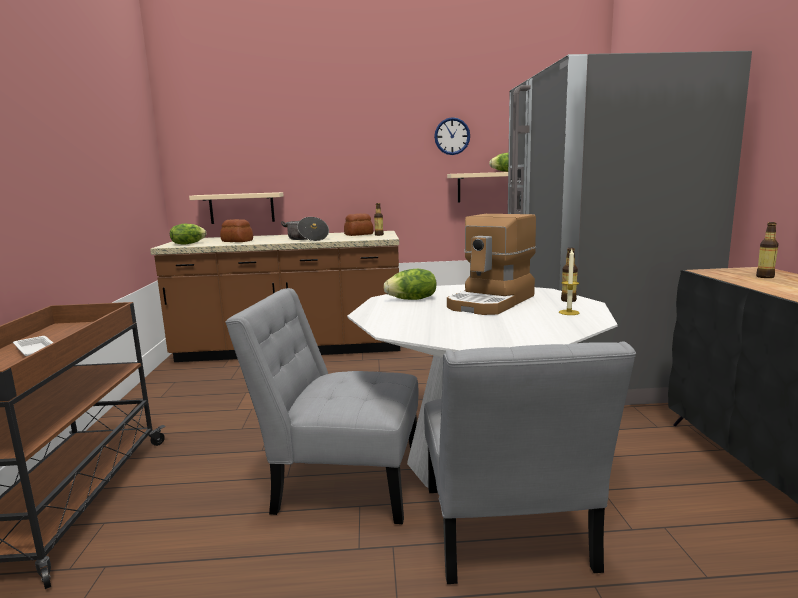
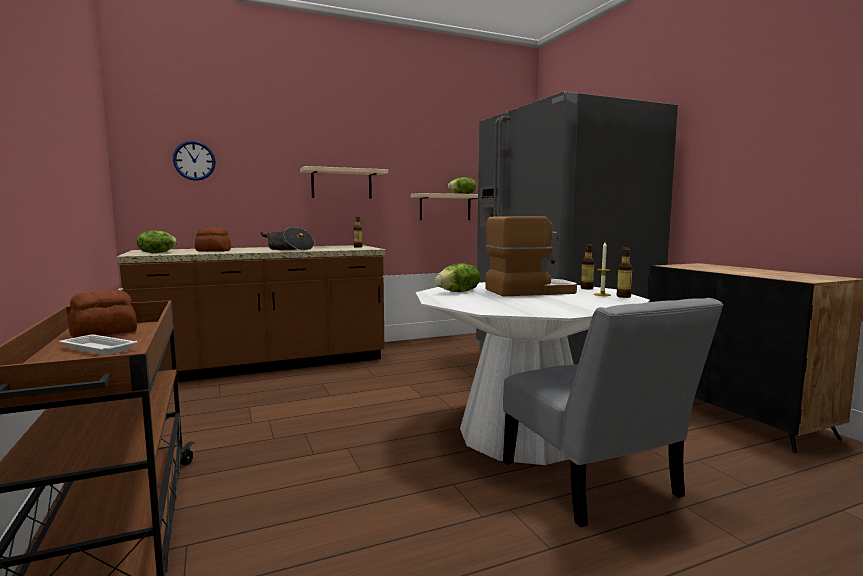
camera: 20 degrees left, 5 degrees down
beige shelf [189,192,284,224] -> beige shelf moved to [300,166,388,199]
grey chair [225,288,418,524] -> none
bread [344,213,373,236] -> bread moved to [68,290,137,338]
wall clock [434,117,470,155] -> wall clock moved to [173,141,216,181]
coffee machine [447,214,536,315] -> coffee machine turned 120 degrees counterclockwise [486,216,577,297]
bottle [756,222,779,278] -> bottle moved to [616,247,633,298]

